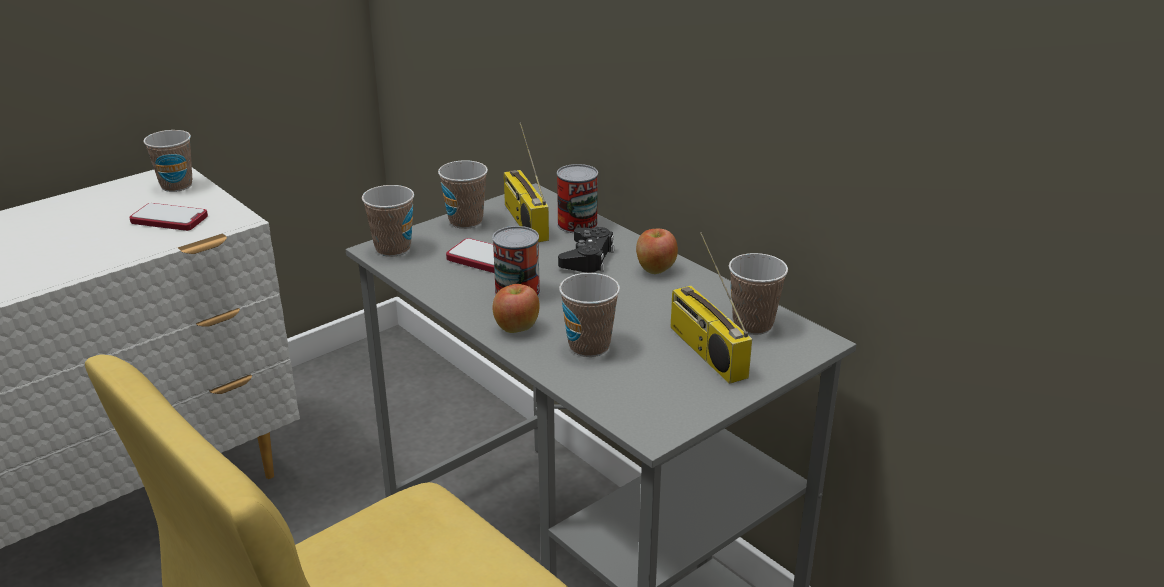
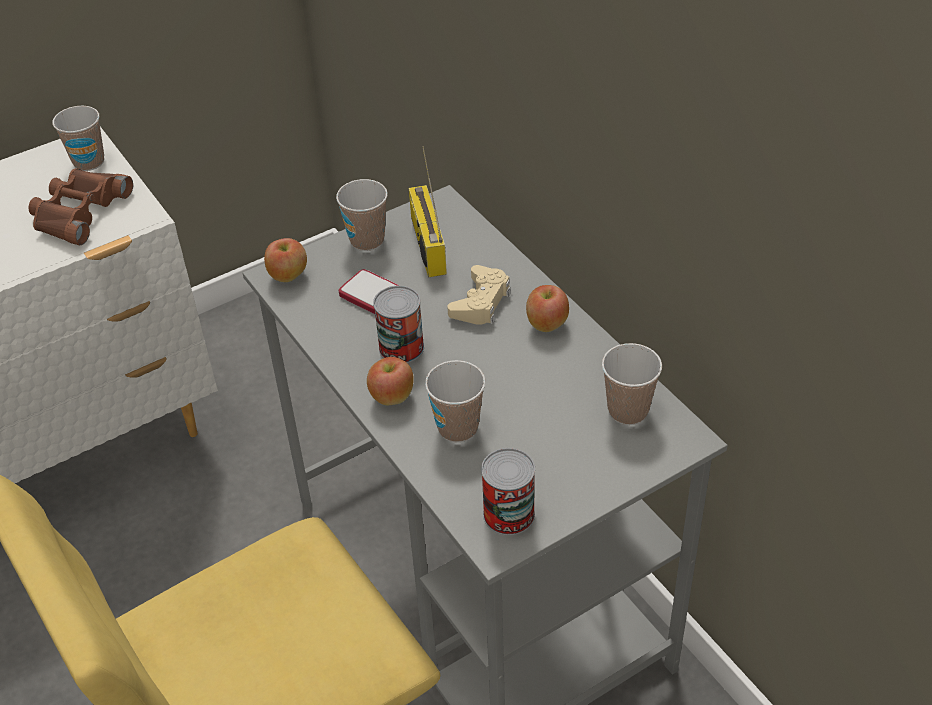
camera: 10 degrees right, 15 degrees up
phone [129,203,208,231] -> brown binoculars [28,168,133,245]
cup [362,185,414,257] -> apple [264,238,307,282]
can [557,164,598,233] -> can moved to [481,448,535,536]
black game controller [558,227,615,273] -> beige game controller [447,265,511,325]
radio [671,232,752,384] -> none

